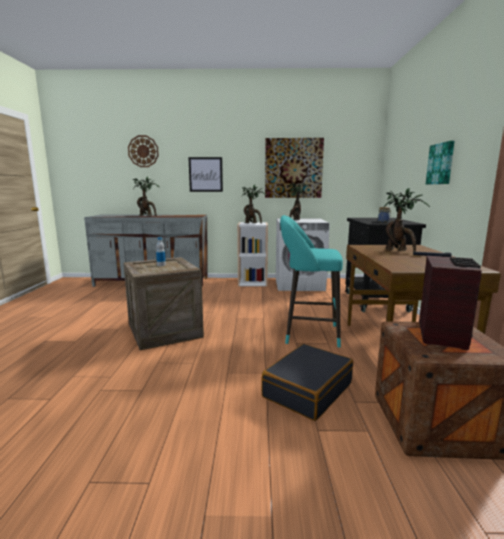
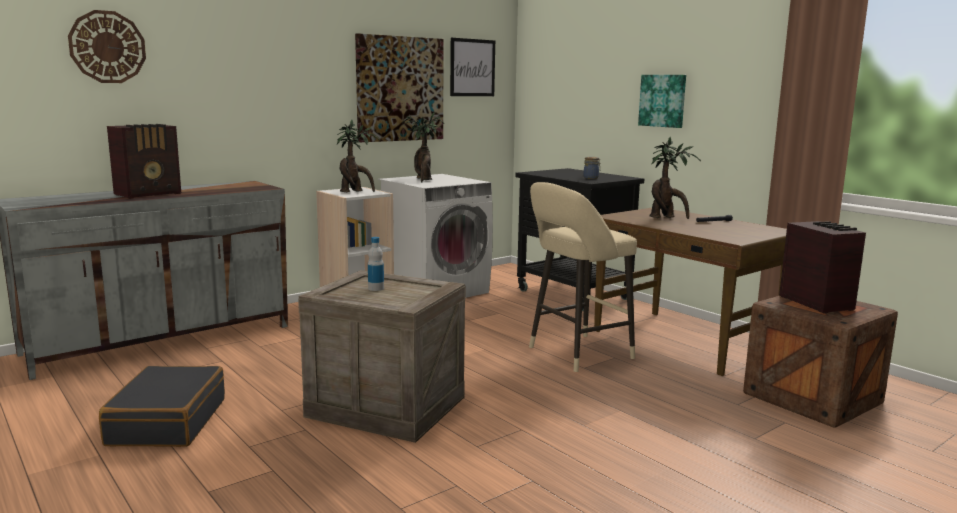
camera: 40 degrees left, 0 degrees up
potted plant [133,177,160,216] -> radio [107,124,181,199]
picture [188,157,223,192] -> picture moved to [450,38,495,96]
black suitcase [262,344,353,421] -> black suitcase moved to [99,366,225,447]
turquoise stool [280,215,343,347] -> beige stool [529,182,637,372]

